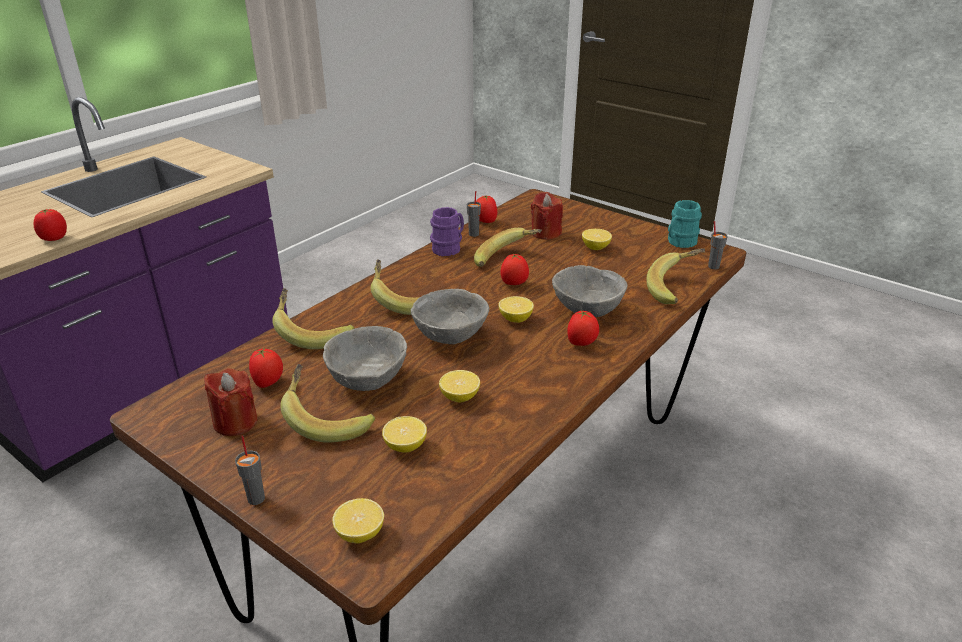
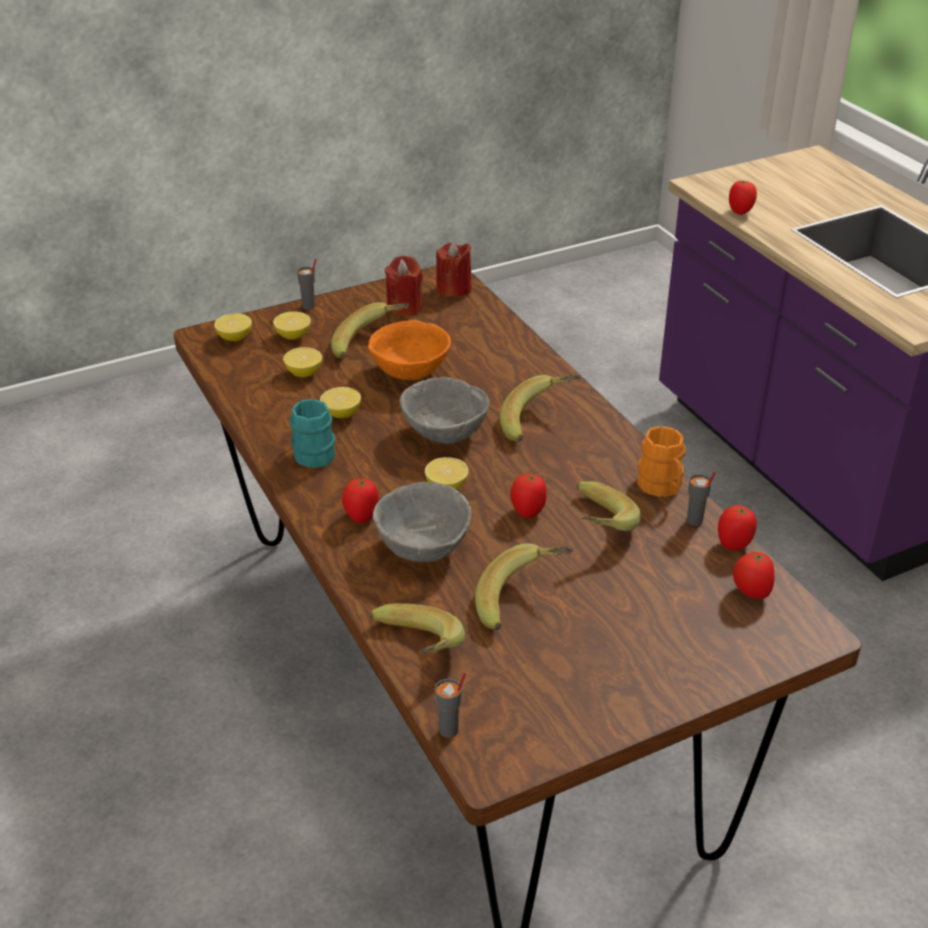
camera: 115 degrees right, 5 degrees up
tomato [249,347,283,388] -> tomato moved to [733,551,774,599]
banana [272,288,354,349] -> banana moved to [475,543,573,630]
grey bowl [323,326,407,391] -> orange bowl [368,320,451,380]
purple mug [430,207,464,256] -> orange mug [637,426,686,497]
red candle [531,192,563,240] -> red candle moved to [436,241,472,297]
lemon [582,229,612,250] -> lemon moved to [273,312,311,340]
turquoise mug [668,200,702,248] -> turquoise mug moved to [290,399,335,468]

